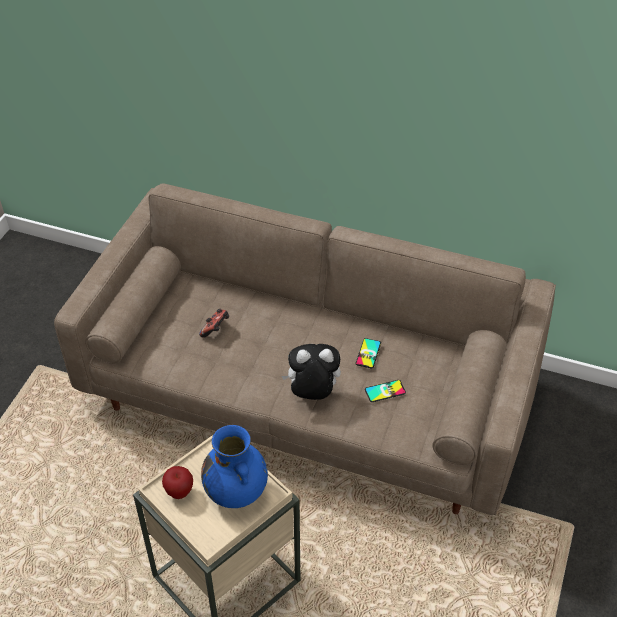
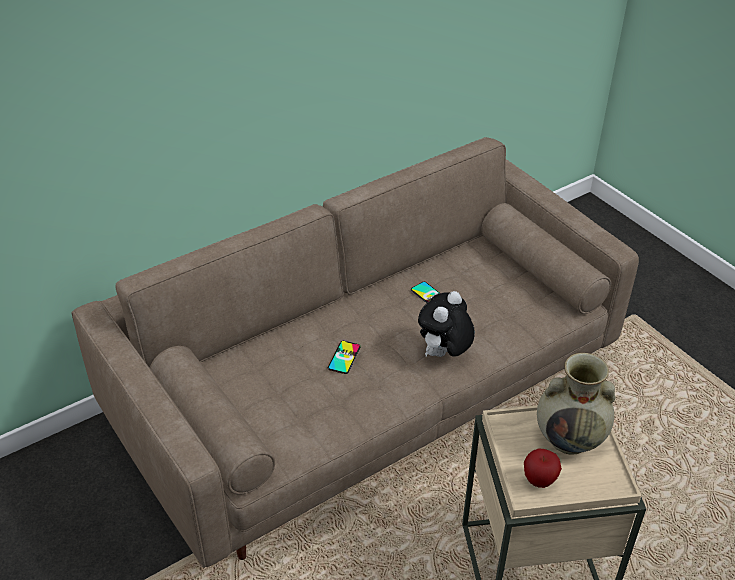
camera: 55 degrees left, 5 degrees down
game controller [199,308,229,338] -> none
blue vase [201,425,268,508] -> beige vase [537,353,616,455]
phone [365,380,406,402] -> phone moved to [328,341,361,374]

